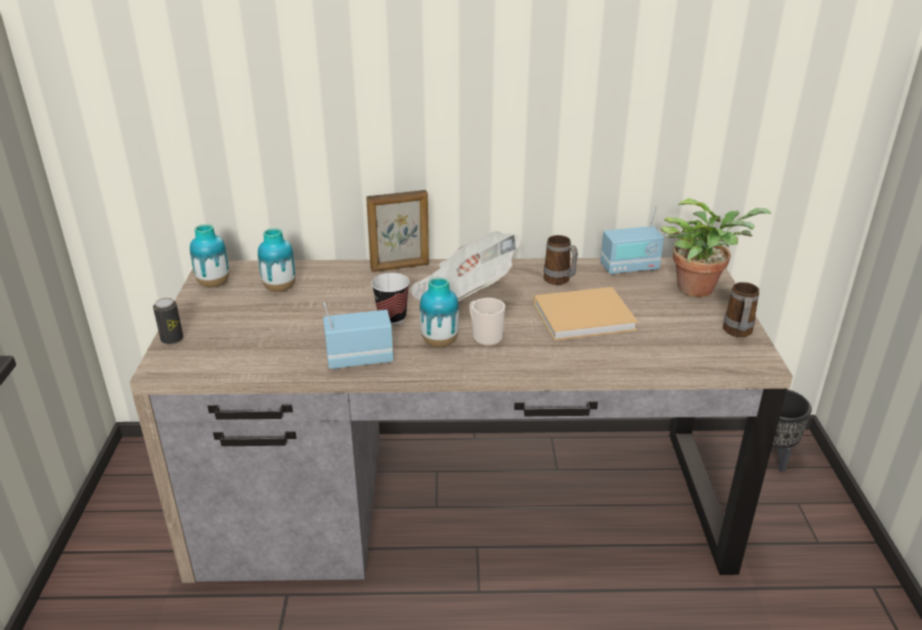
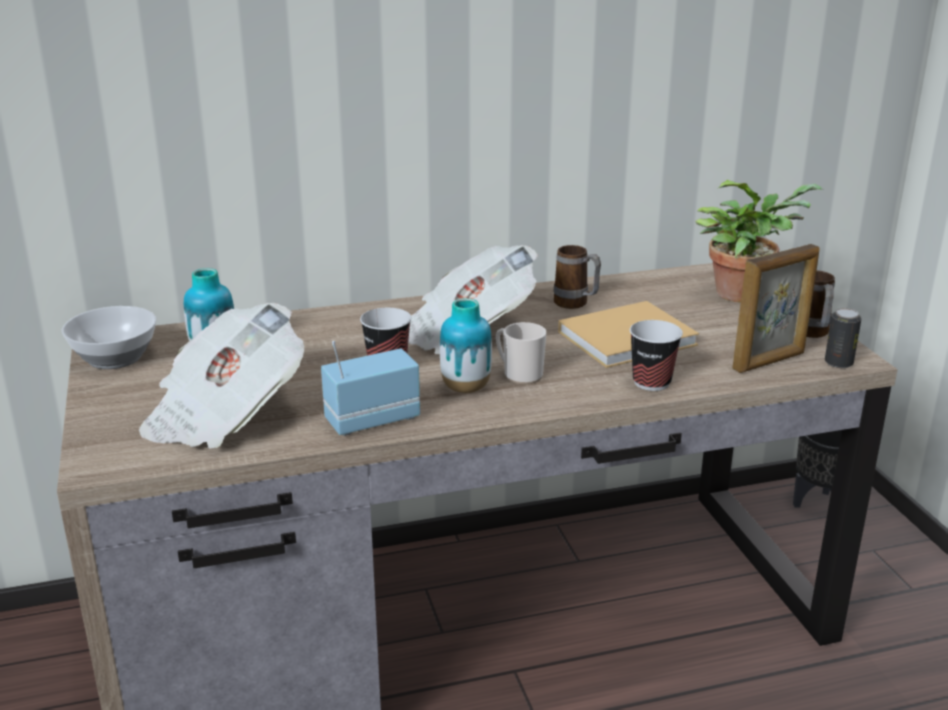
camera: 15 degrees left, 5 degrees down
can [153,298,183,345] -> can moved to [825,308,862,368]
vase [190,224,229,288] -> bowl [62,306,157,369]
picture frame [366,190,429,272] -> picture frame moved to [732,244,820,373]
radio [600,205,664,275] -> none
none -> newspaper [139,303,304,449]
none -> cup [630,320,683,391]

